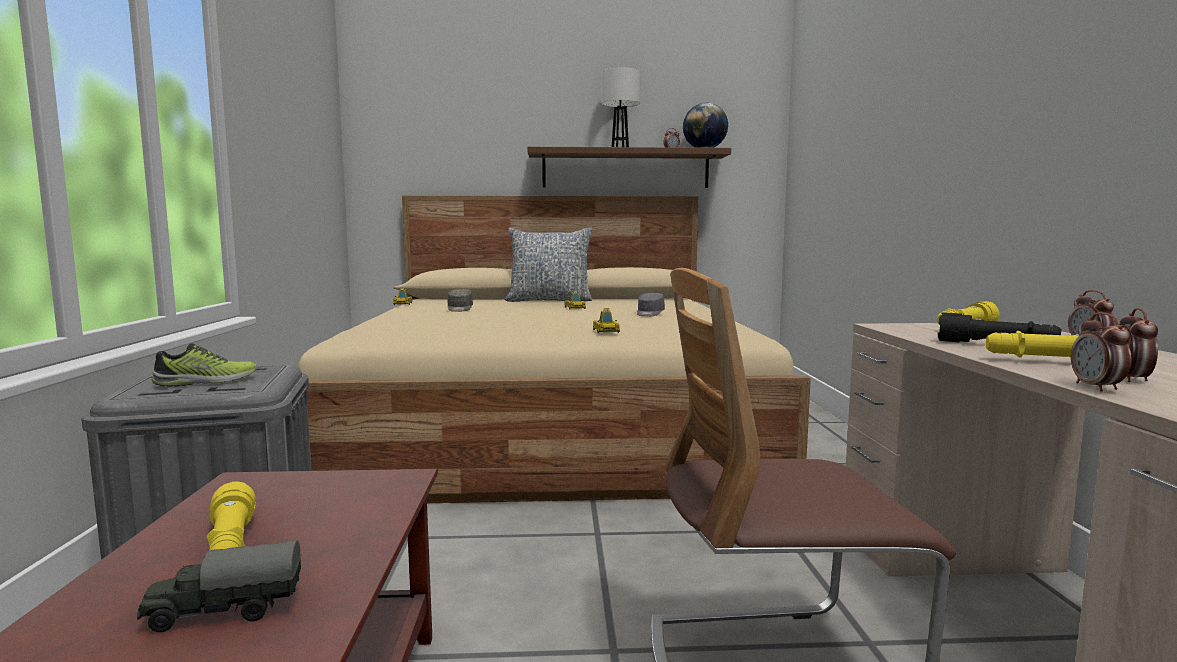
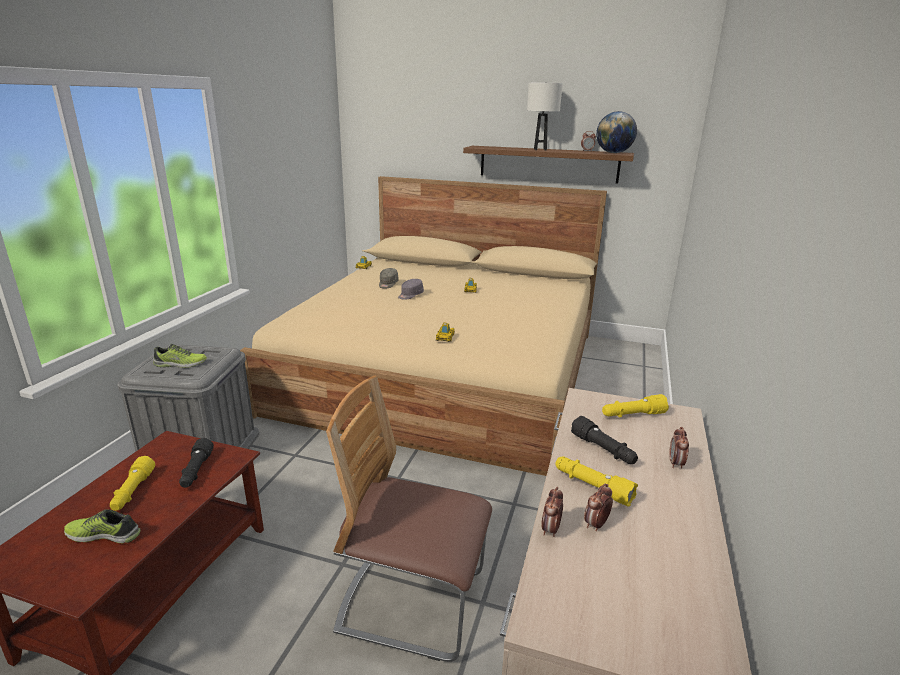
camera: 20 degrees right, 15 degrees up
toy truck [137,540,301,632] -> shoe [64,509,140,544]
pillow [505,227,592,302] -> none
grey cap [637,293,665,316] -> grey cap moved to [398,279,424,300]
none -> black flashlight [179,438,214,488]

